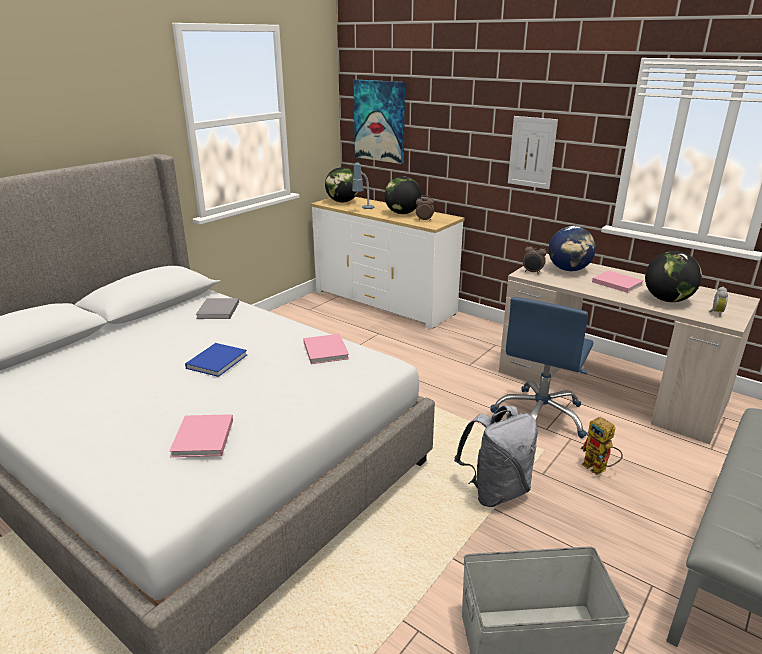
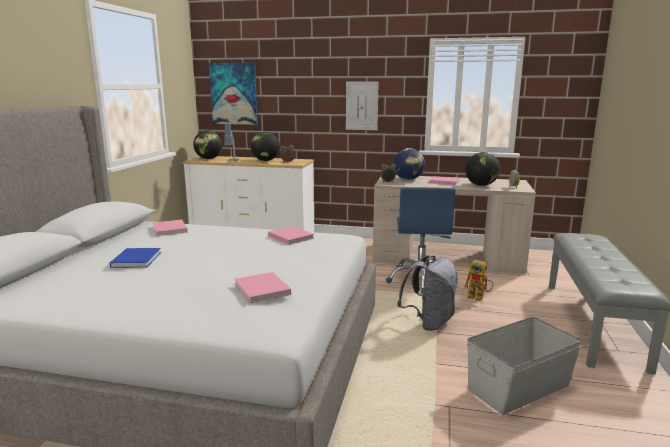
camera: 25 degrees left, 10 degrees down
blue book [185,343,248,377] -> blue book moved to [110,248,161,268]
grey book [196,298,239,319] -> pink book [153,220,187,236]

